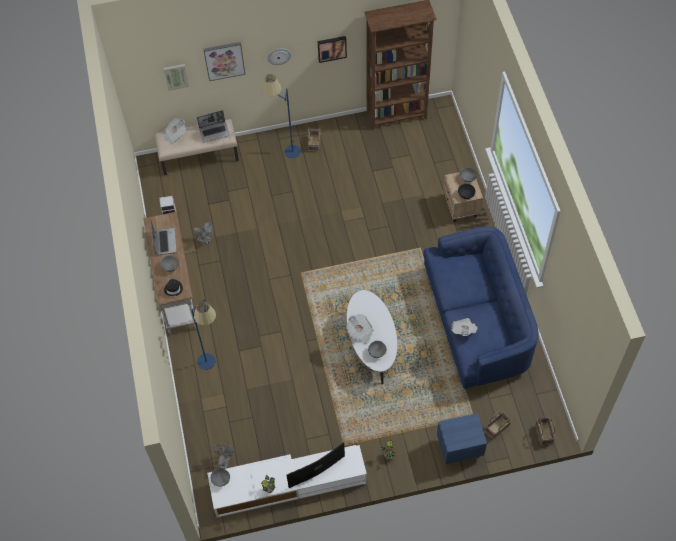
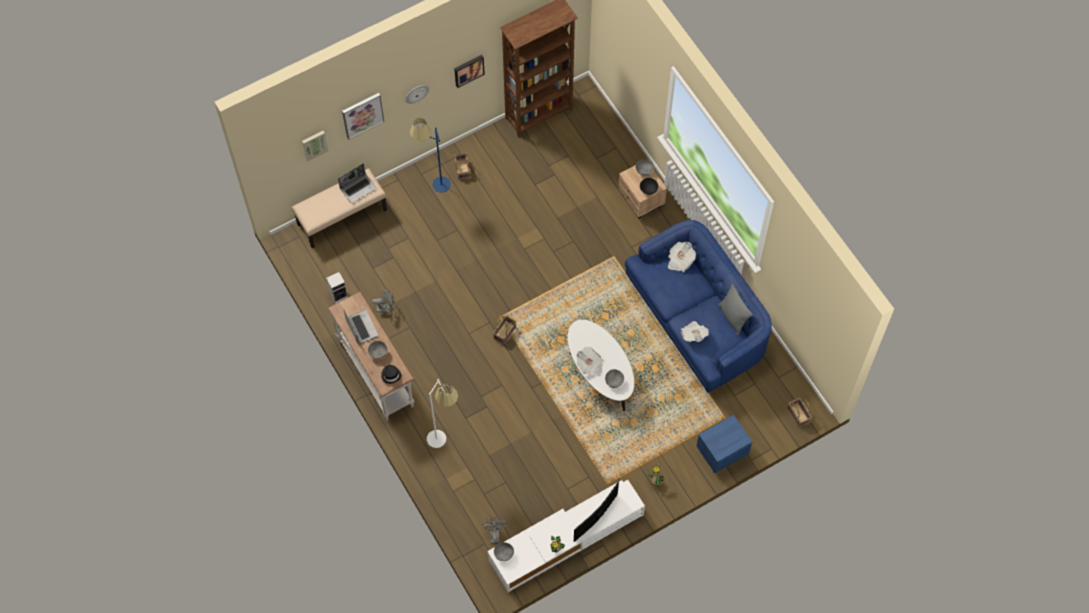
camera: 20 degrees left, 5 degrees up
newspaper [162,118,186,144] -> newspaper moved to [668,242,696,272]
blue floor lamp [191,299,216,370] -> white floor lamp [427,379,458,448]
basket [485,411,511,439] -> basket moved to [493,316,516,344]
none -> grey pillow [718,284,753,336]

